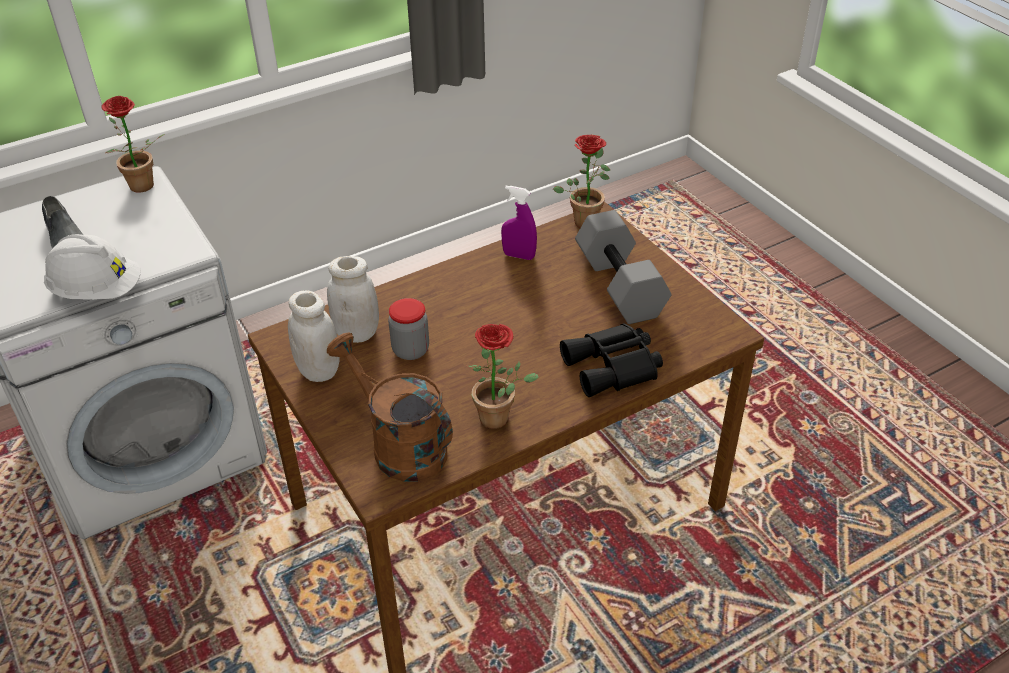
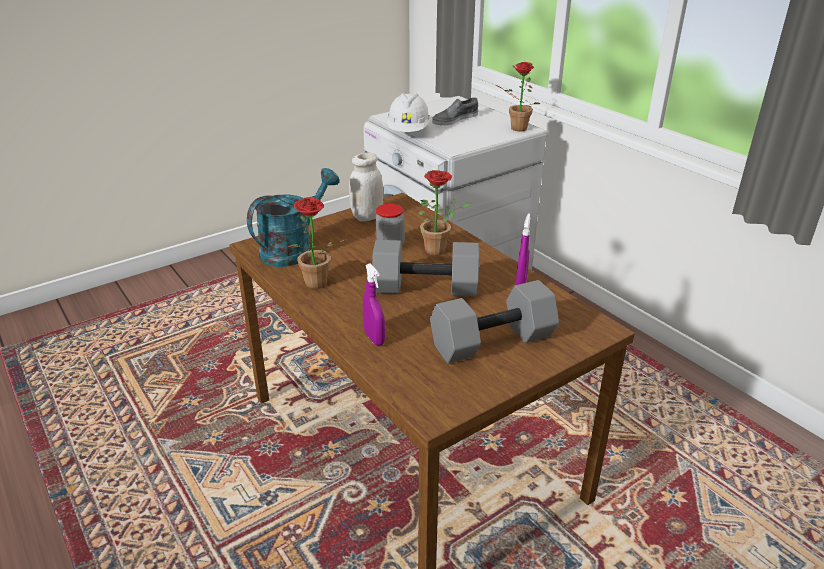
camera: 85 degrees right, 10 degrees down
white jar [327,256,379,343] -> none
brown watering can [327,333,453,482] -> turquoise watering can [247,168,340,267]
potted plant [553,135,610,228] -> potted plant moved to [418,170,472,255]
black binoculars [560,323,663,397] -> purple spray bottle [363,263,385,346]
none -> grey dumbbell [372,240,479,296]

